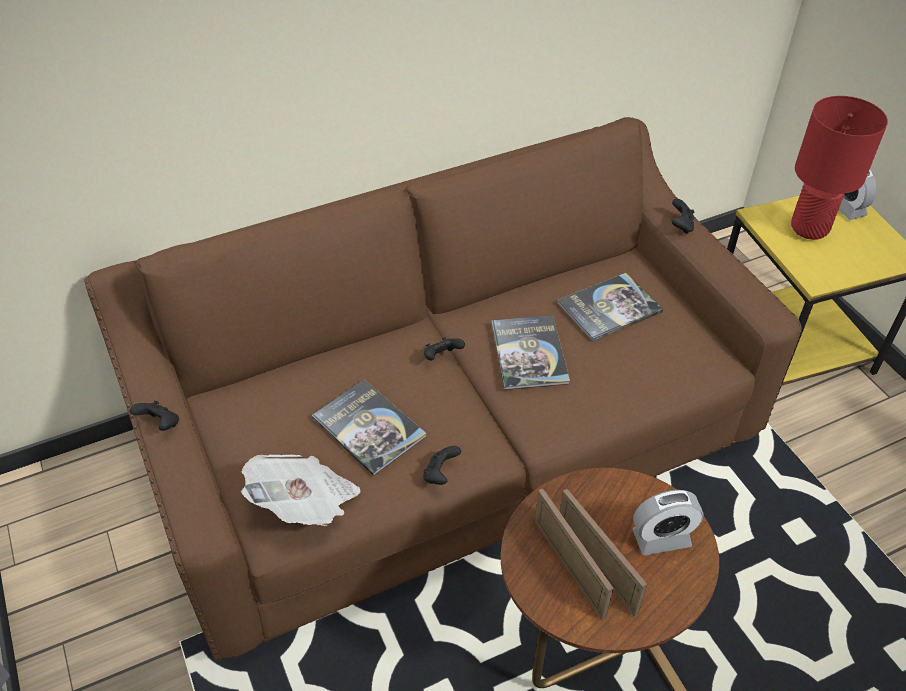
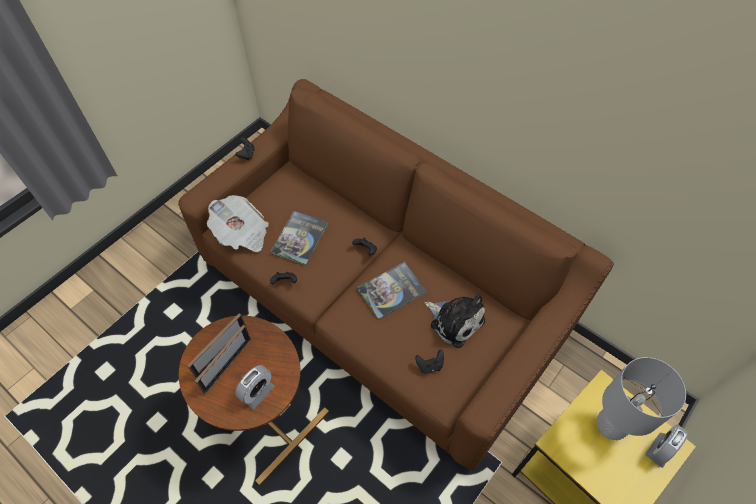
camera: 65 degrees right, 10 degrees up
book [557,273,663,342] -> plush toy [425,294,485,348]
alarm clock [632,490,704,556] -> alarm clock turned 105 degrees counterclockwise [235,365,274,409]
black game controller [672,199,694,234] -> black game controller moved to [415,350,444,374]
red table lamp [791,96,888,240] -> grey table lamp [597,357,686,441]

